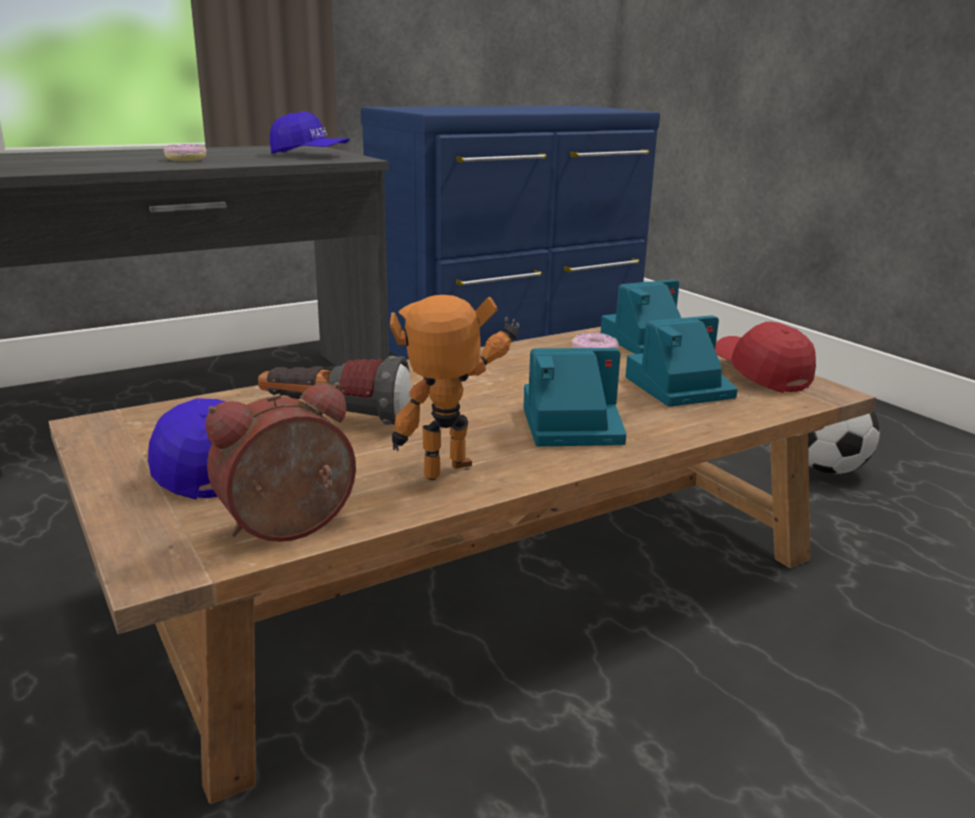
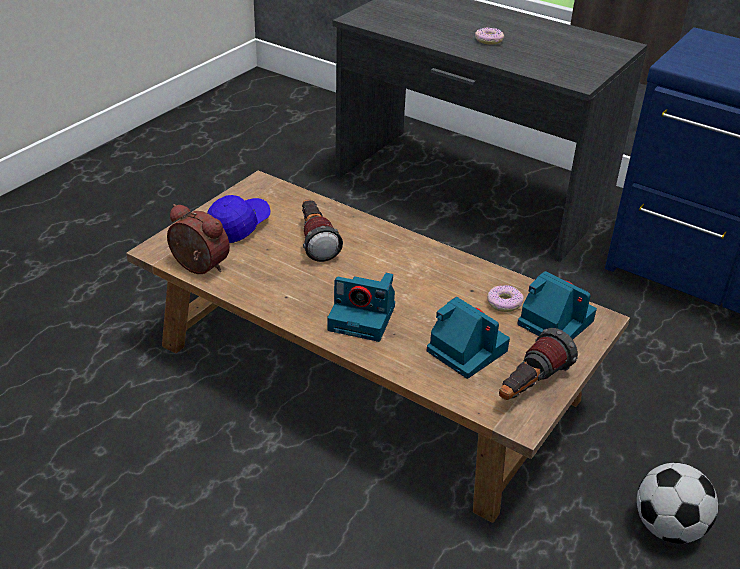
camera: 65 degrees right, 15 degrees up
blue cap [270,111,350,154] -> none
toy robot [390,295,520,480] -> none
camera [524,348,626,446] -> camera turned 135 degrees clockwise [328,273,395,342]
red cap [715,322,816,393] -> flashlight [499,328,578,400]

